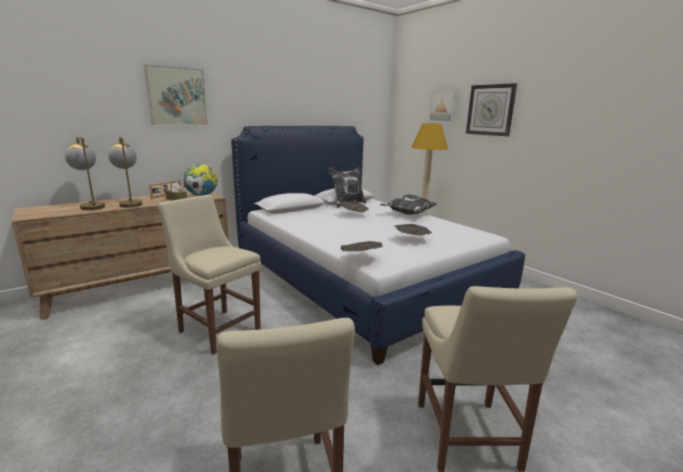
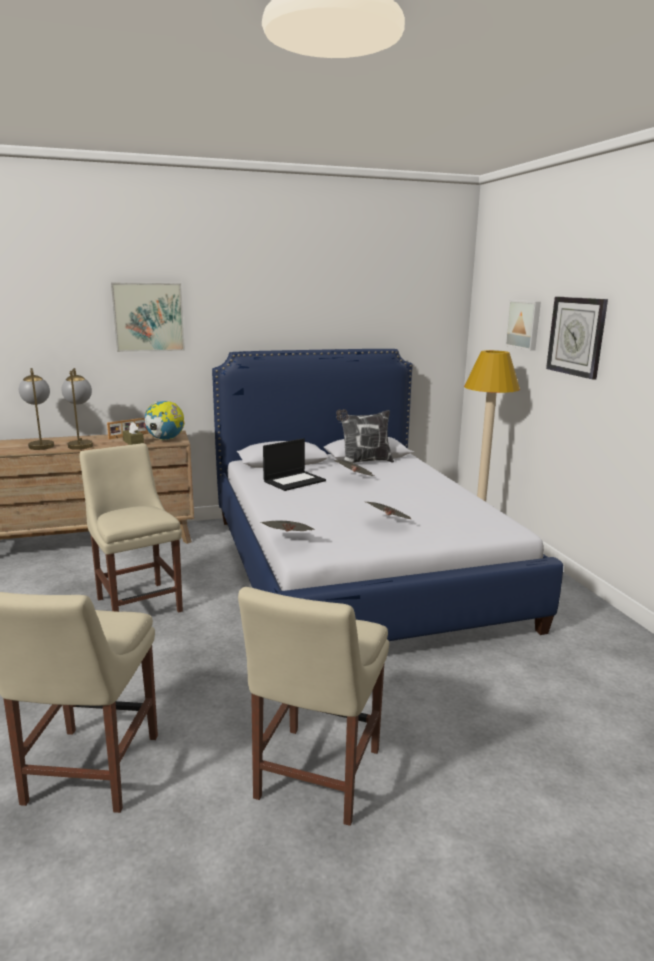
camera: 20 degrees right, 0 degrees up
pillow [380,195,437,215] -> none
none -> laptop [263,438,326,491]

